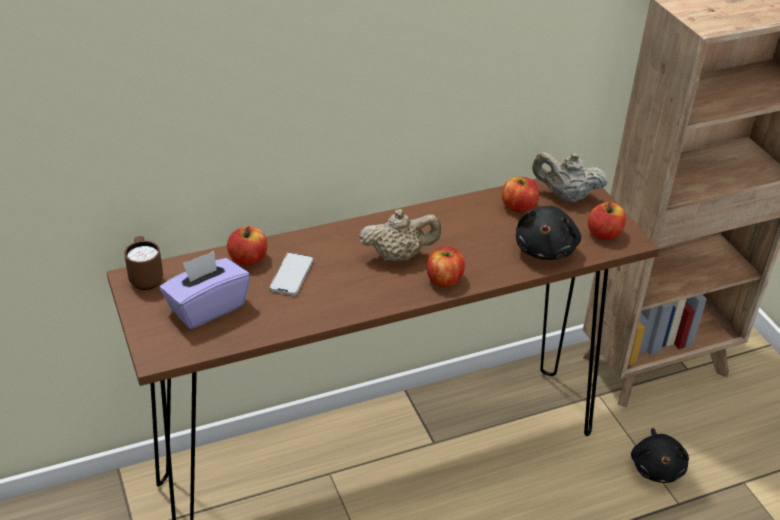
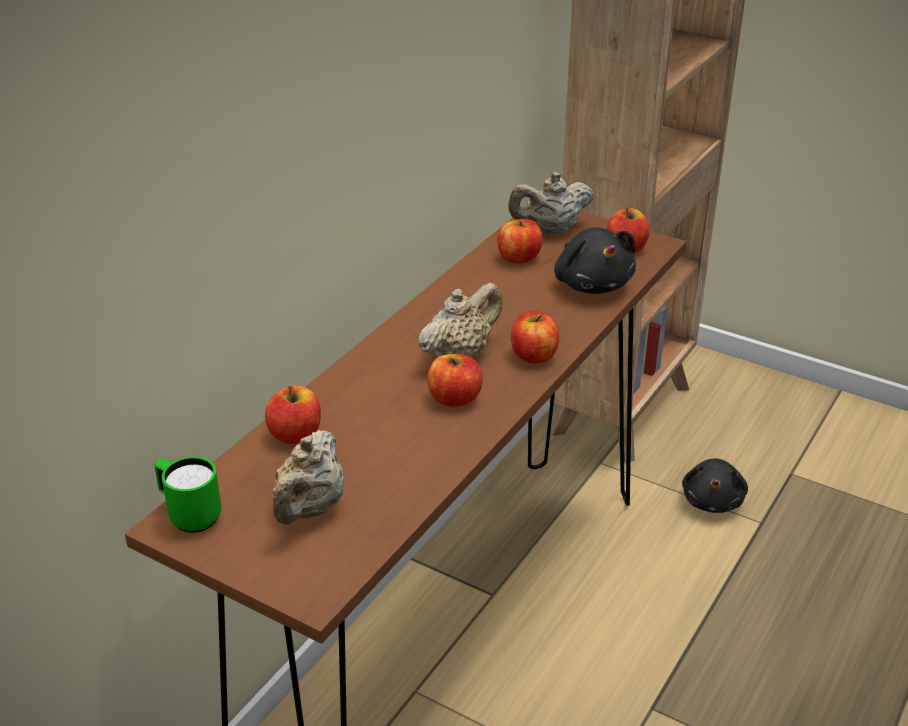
camera: 35 degrees left, 5 degrees down
brown mug [124,236,163,290] -> green mug [154,456,222,533]
purple tissue box [160,251,250,329] -> beige teapot [272,430,344,525]
phone [269,252,313,295] -> none
black plush toy [631,428,689,483] -> black plush toy turned 45 degrees clockwise [682,458,748,513]
none -> apple [427,354,483,407]

